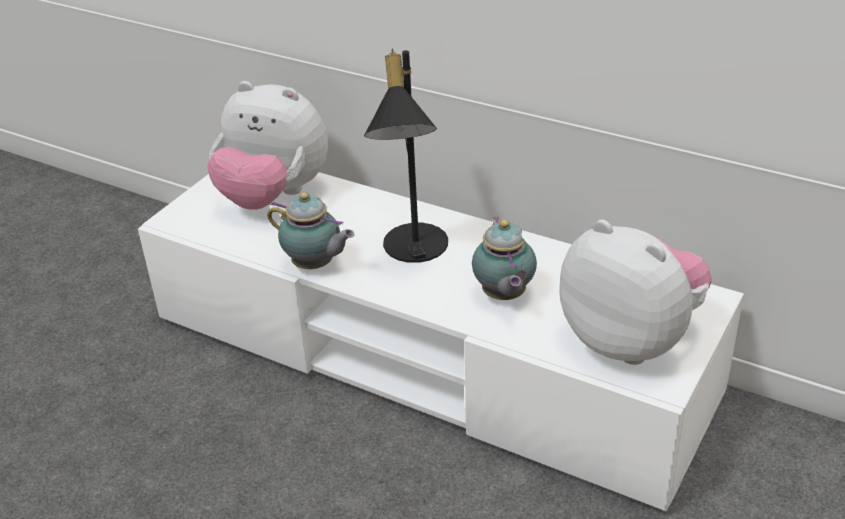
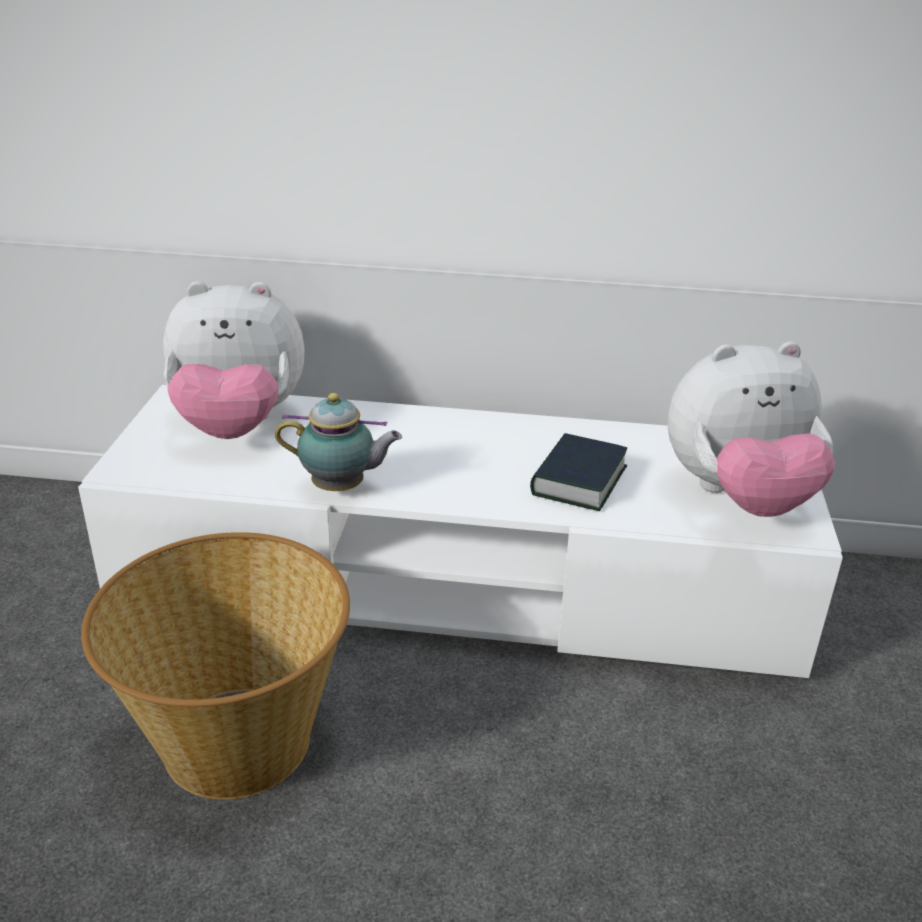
camera: 25 degrees left, 5 degrees down
black table lamp [364,48,448,263] -> none
teapot [472,216,537,300] -> book [530,433,627,511]
plush toy [559,219,712,365] -> plush toy turned 150 degrees clockwise [667,341,835,517]
none -> basket [81,532,350,800]

